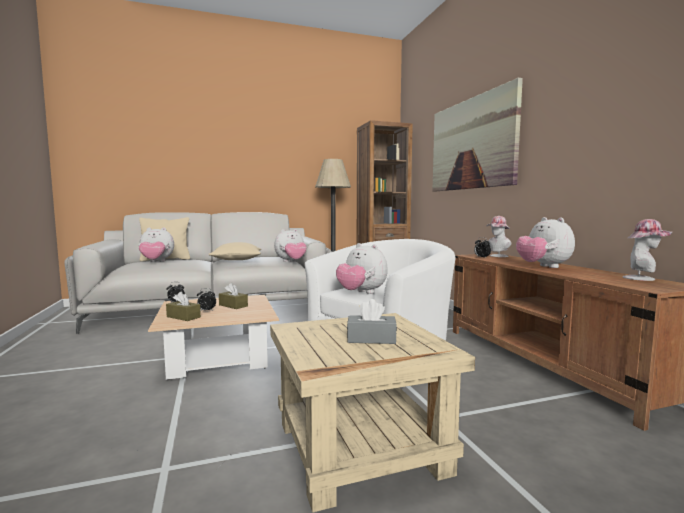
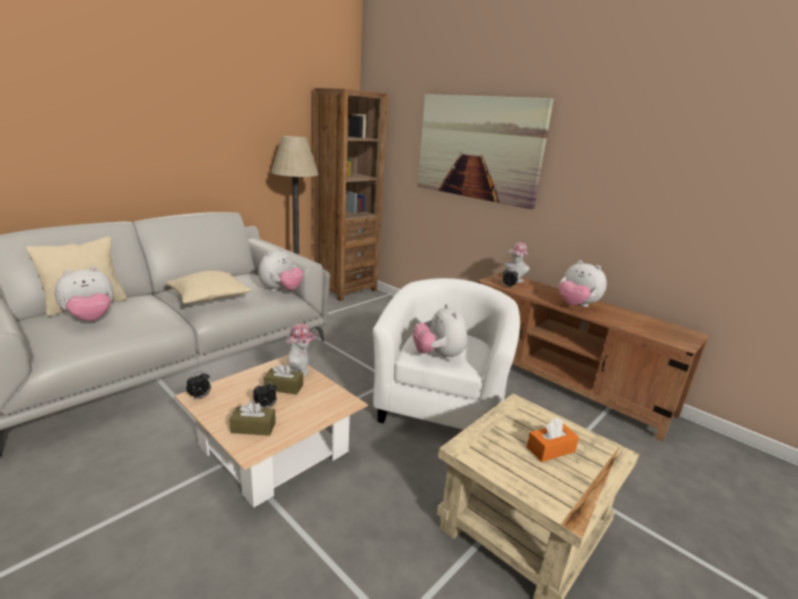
camera: 30 degrees left, 15 degrees up
plush toy [336,243,388,294] -> plush toy turned 60 degrees clockwise [413,304,467,360]
grey tissue box [347,299,397,344] -> orange tissue box [527,418,579,462]
hat [623,219,672,281] -> hat moved to [285,323,317,376]

